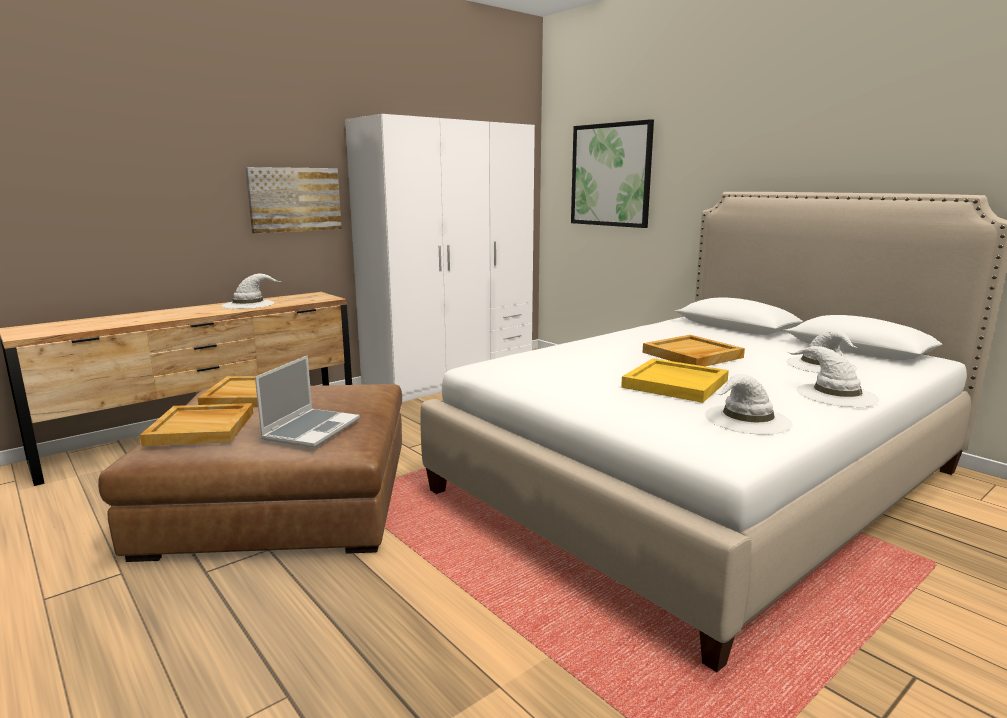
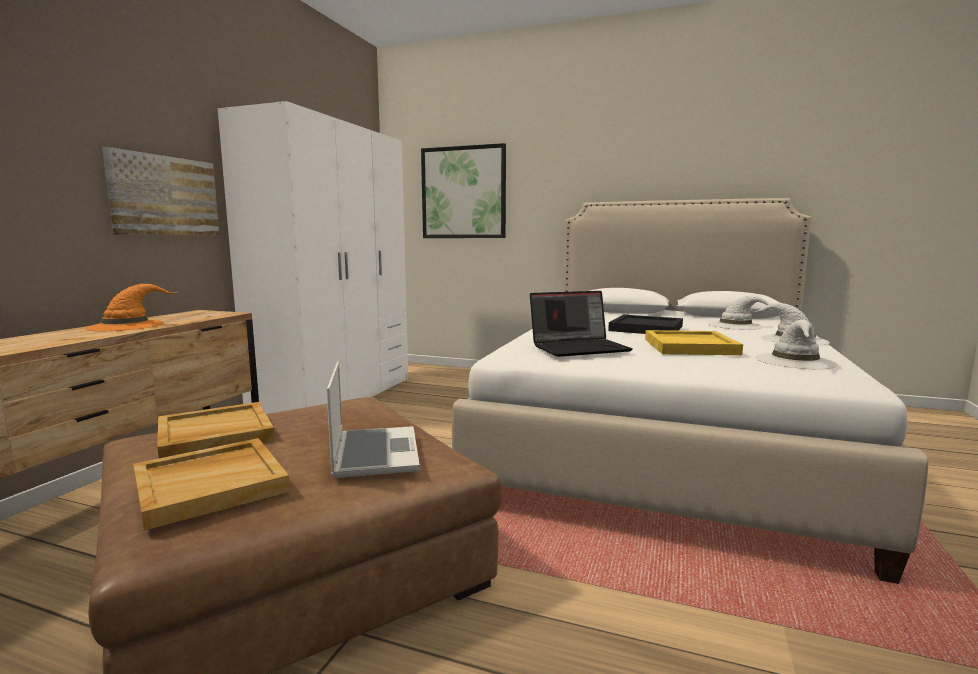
camera: 30 degrees left, 5 degrees down
white hat [222,274,281,309] -> orange hat [85,284,177,331]
beige tray [642,335,745,367] -> black tray [608,315,683,334]
none -> laptop [530,291,633,357]

